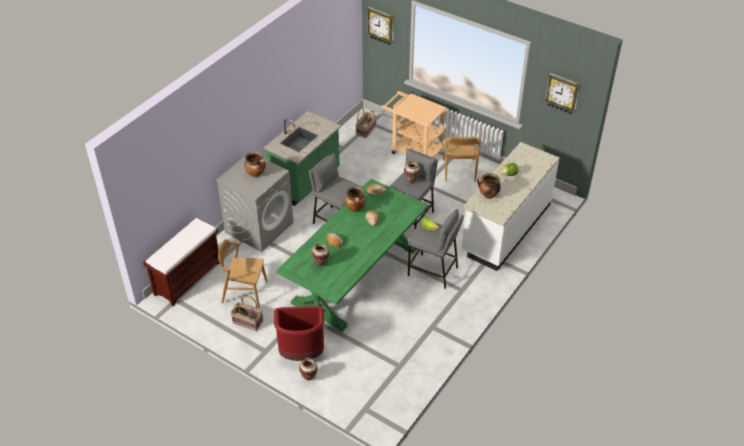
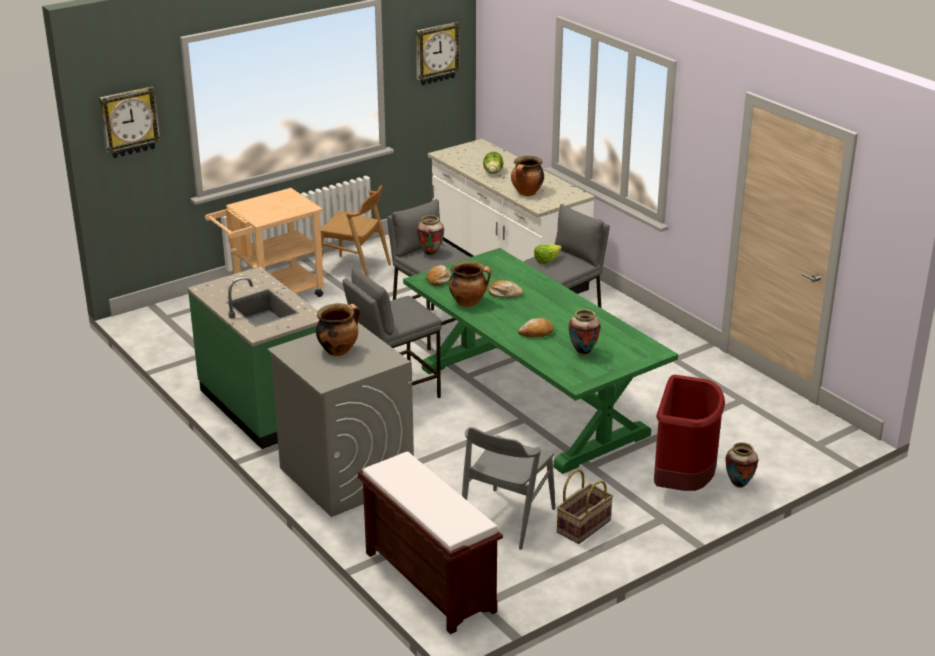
camera: 70 degrees left, 15 degrees down
brown chair [218,239,267,308] -> grey chair [462,427,555,550]
basket [355,107,377,138] -> none

